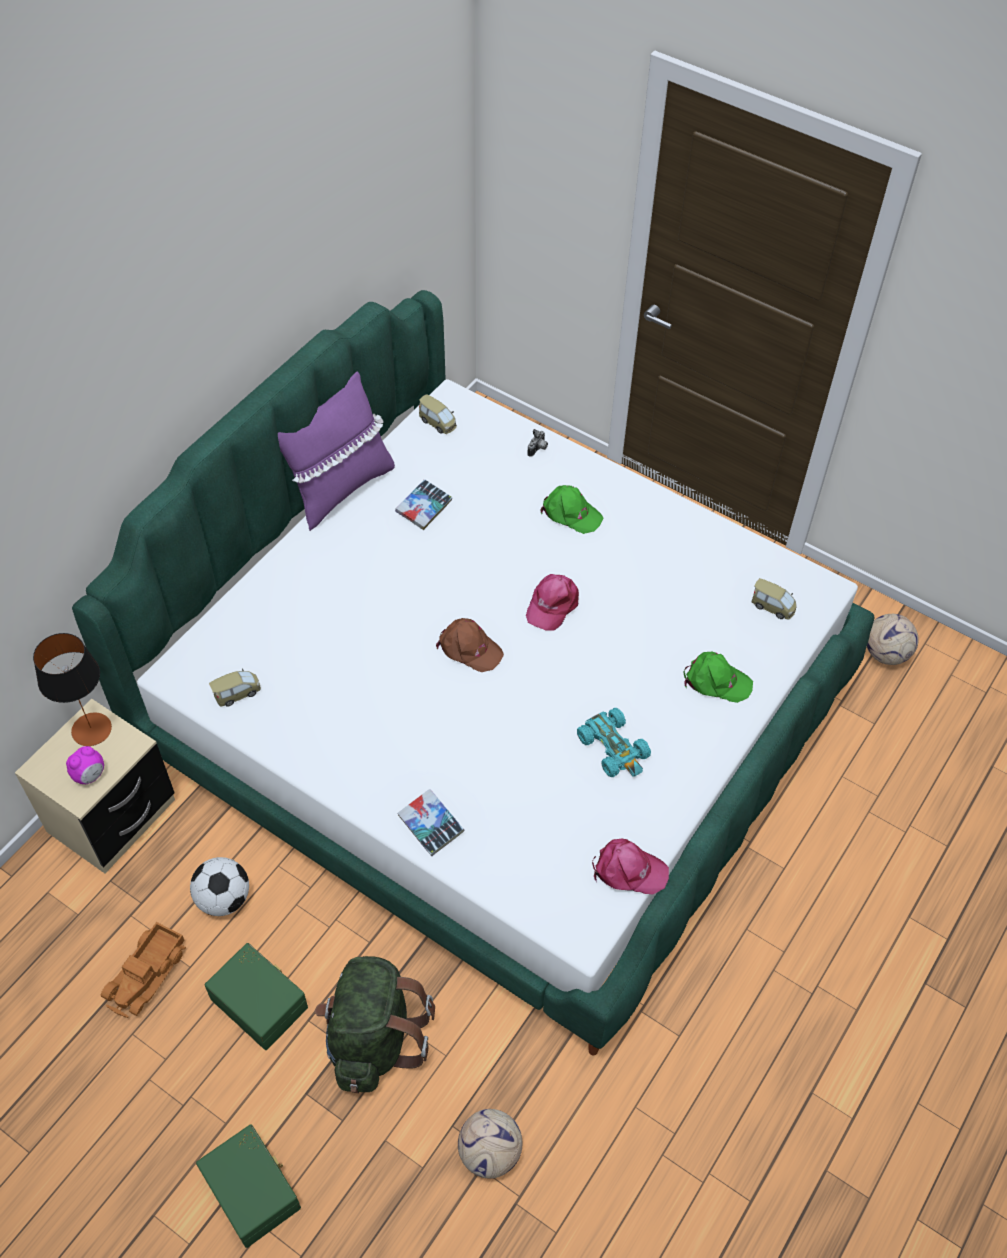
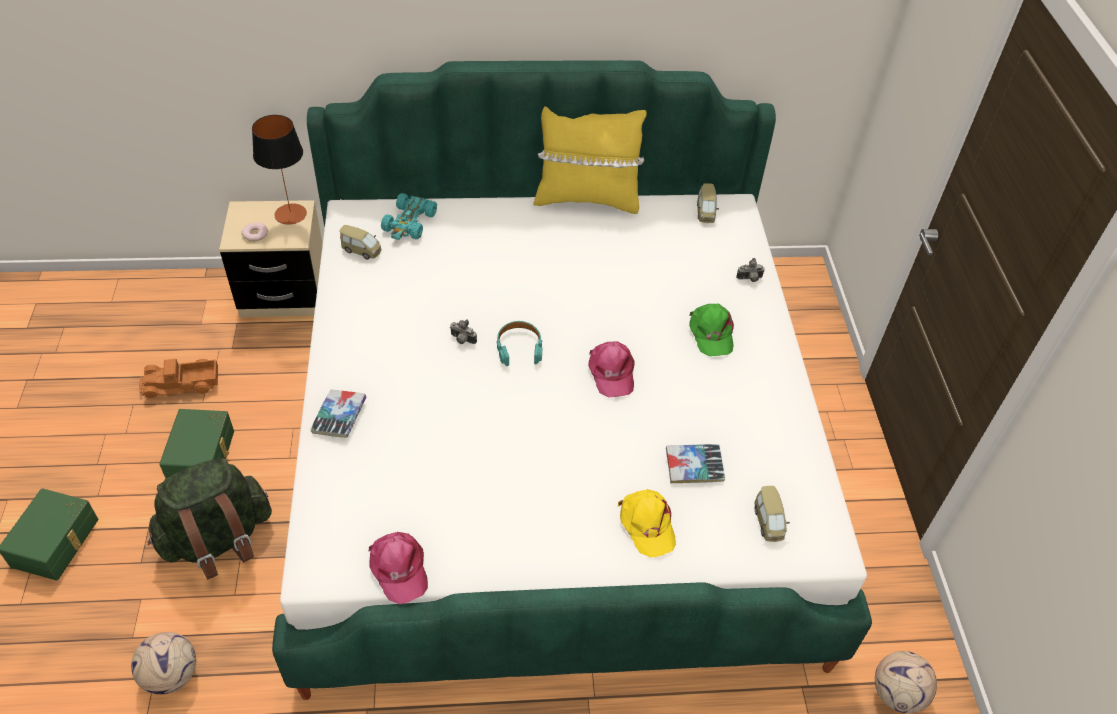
camera: 50 degrees right, 5 degrees down
alarm clock [66,746,104,784] -> donut [241,222,268,241]
football [190,857,249,916] -> none
purple pillow [278,371,395,531] -> yellow pillow [533,106,647,214]
book [395,479,452,530] -> book moved to [666,444,725,484]
brown cap [436,618,504,672] -> turquoise headphones [497,321,542,366]
pink cap [526,574,579,630] -> pink cap turned 90 degrees counterclockwise [588,341,635,397]
turquoise toy car [577,708,651,777] -> turquoise toy car moved to [381,193,437,240]
green cap [683,652,753,703] -> yellow cap [617,489,676,558]
none -> camera [450,319,477,344]

